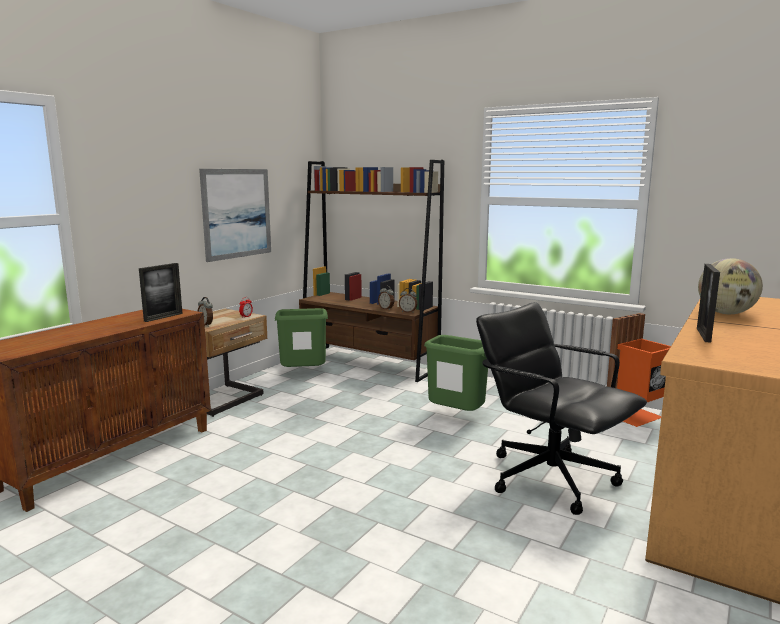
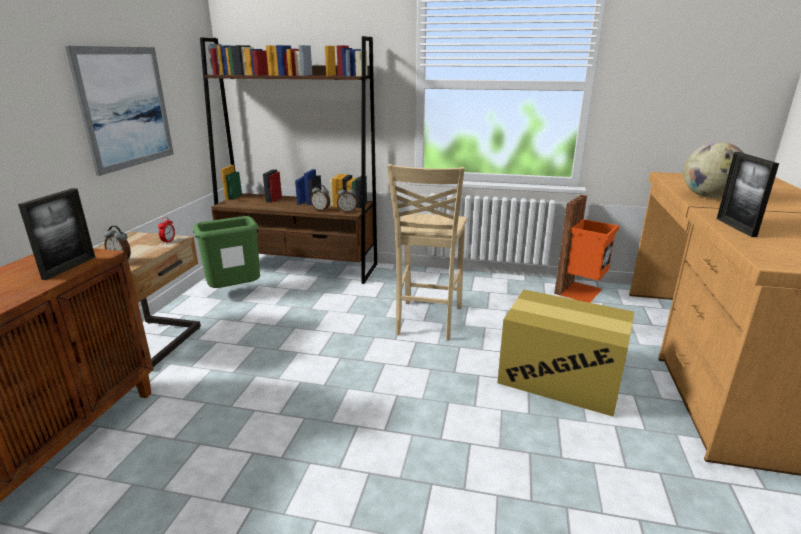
camera: 20 degrees left, 10 degrees up
green trash can [424,335,488,411] -> beige chair [387,164,467,341]
black office chair [476,302,647,515] -> cardboard box [498,289,634,417]

